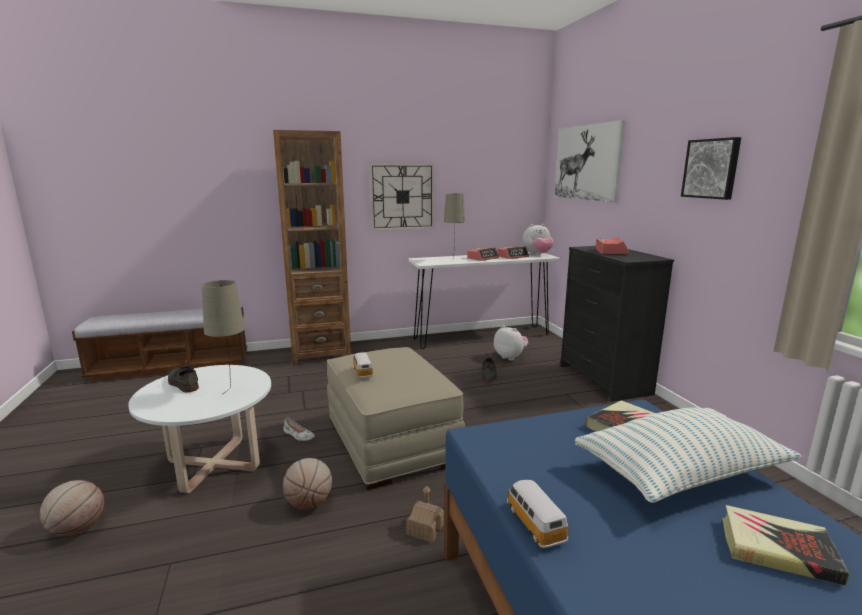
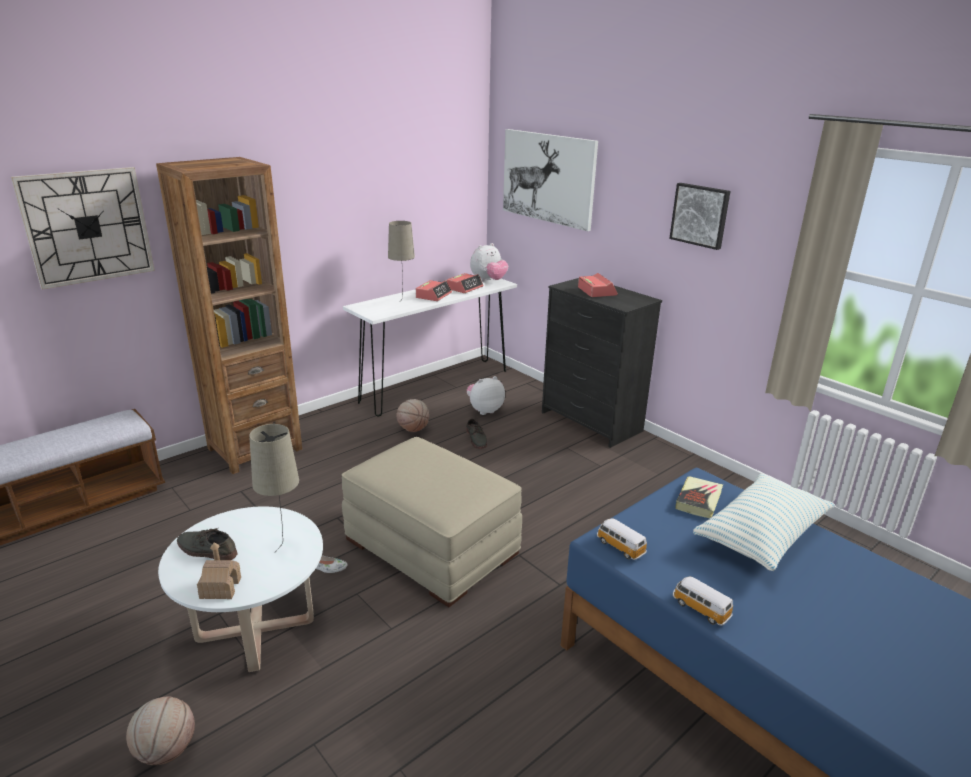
camera: 25 degrees left, 10 degrees up
basketball [283,458,332,510] -> basketball moved to [396,399,429,432]
toy car [352,352,373,378] -> toy car moved to [597,518,647,560]
wall clock [369,163,434,231] -> wall clock moved to [11,167,155,290]
toy house [406,486,444,543] -> toy house moved to [197,542,241,599]
plush toy [494,325,528,361] -> plush toy turned 45 degrees counterclockwise [467,376,505,415]
book [722,505,849,586] -> none

